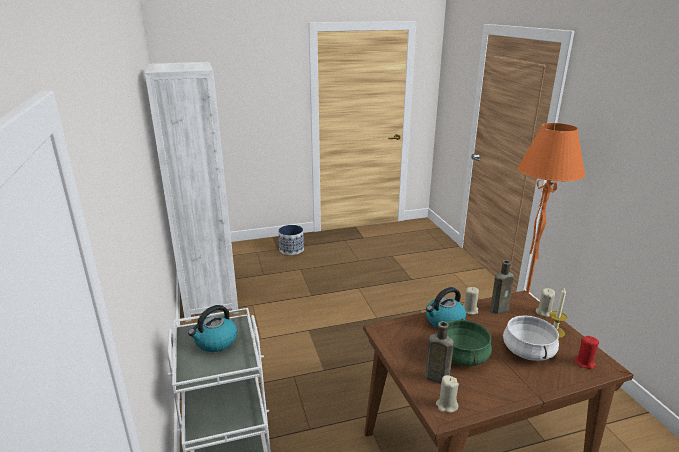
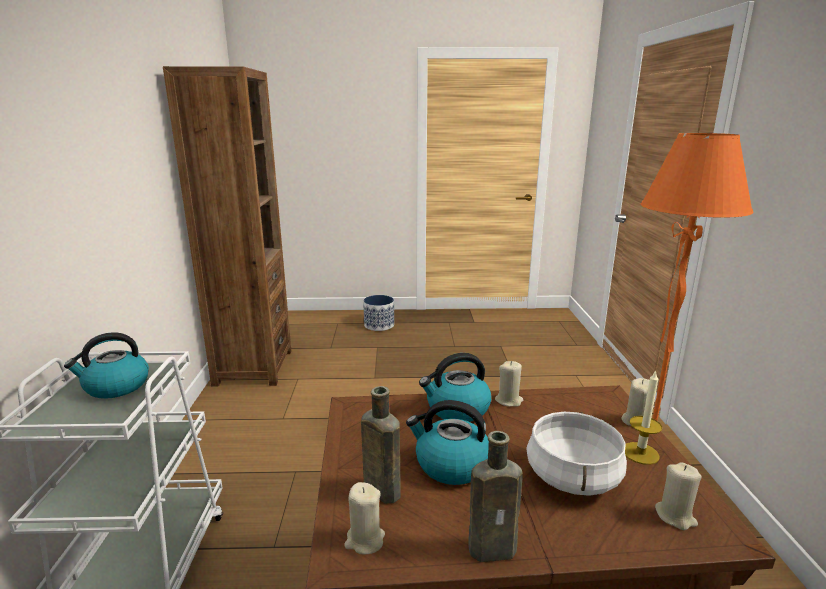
camera: 15 degrees right, 5 degrees down
white bookcase [145,62,239,322] -> brown bookcase [163,66,291,387]
green cooking pot [447,319,492,366] -> kettle [406,400,489,485]
brown bottle [490,260,514,314] -> brown bottle moved to [468,431,523,562]
red candle [574,336,599,369] -> beige candle [655,462,701,530]

